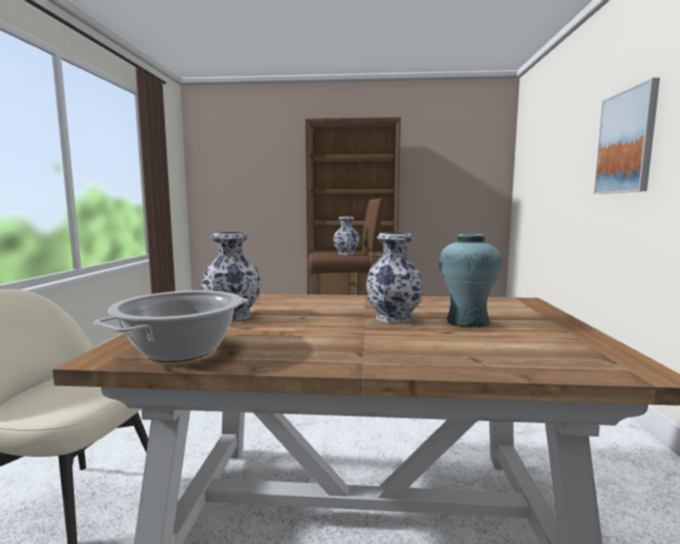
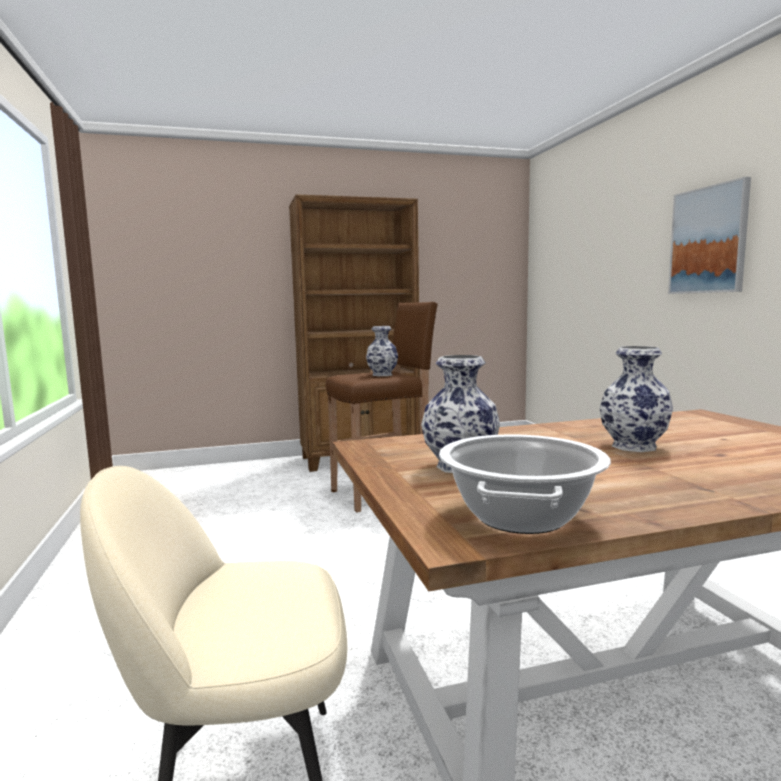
camera: 20 degrees left, 0 degrees up
turquoise vase [439,234,502,328] -> none

